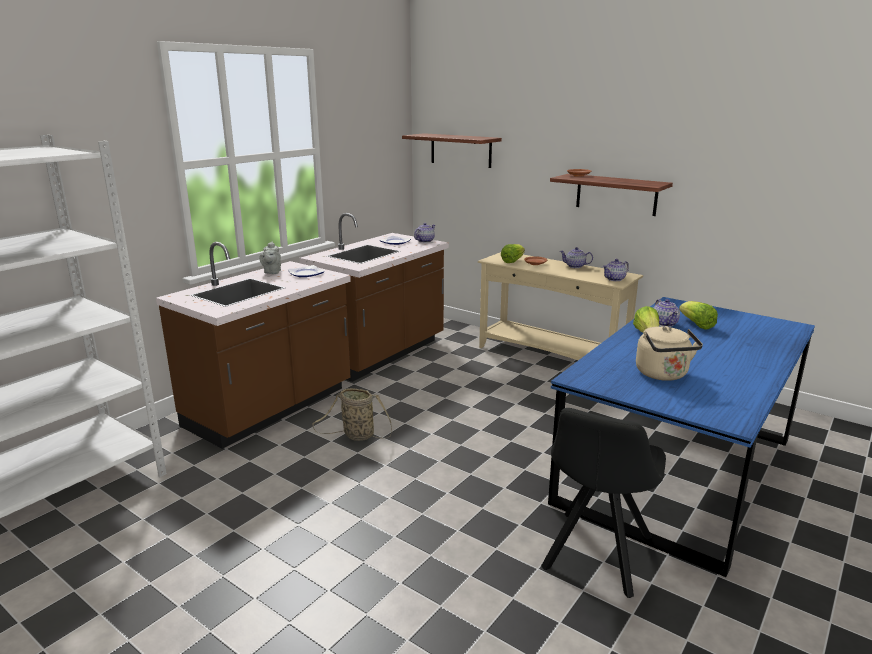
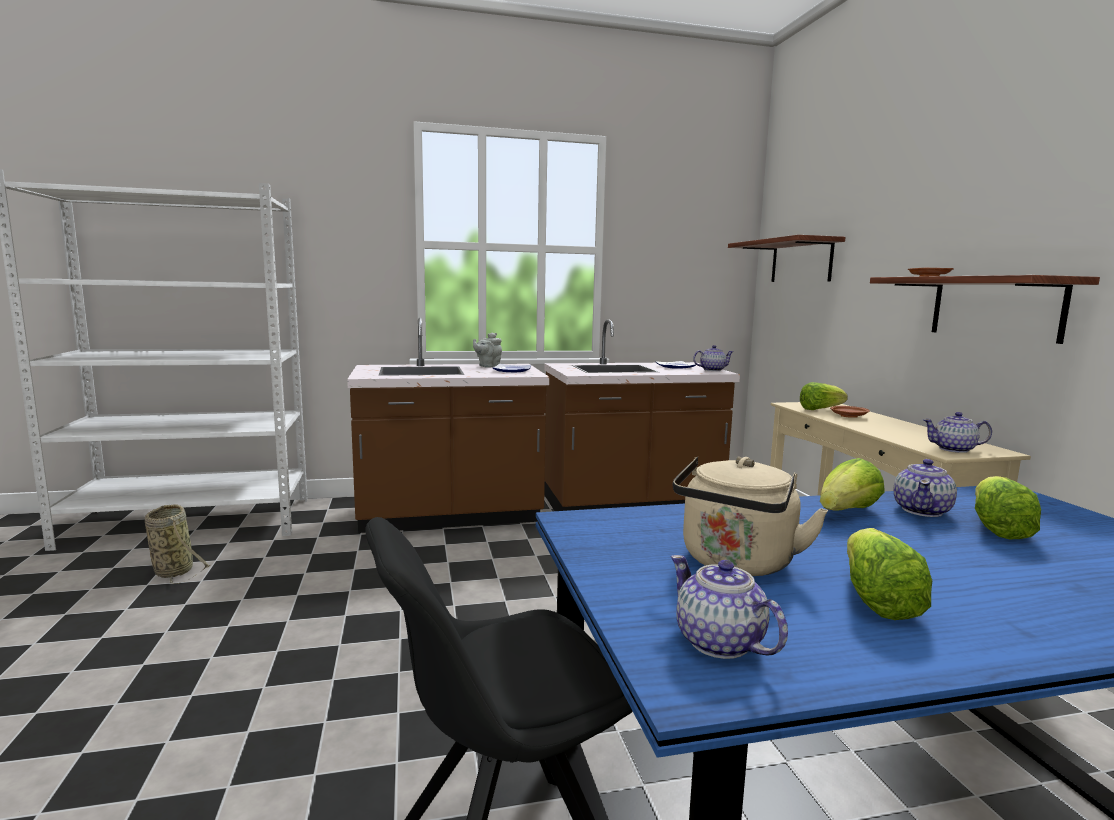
camera: 40 degrees right, 10 degrees down
basket [313,388,392,441] -> basket moved to [145,504,210,584]
teapot [560,247,593,268] -> teapot moved to [670,555,788,659]
none -> lettuce [847,528,932,620]

